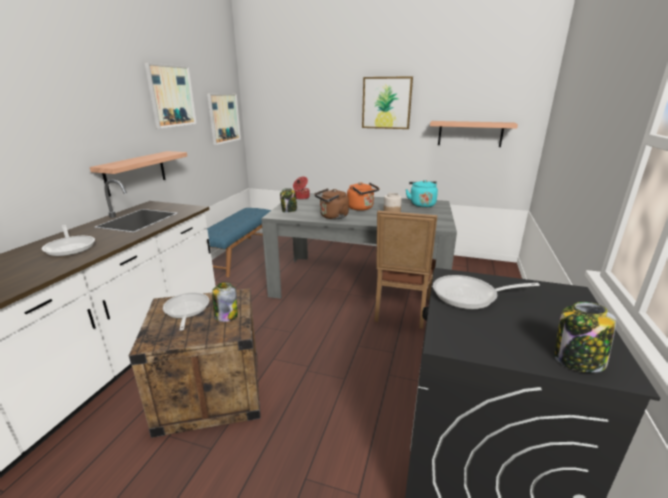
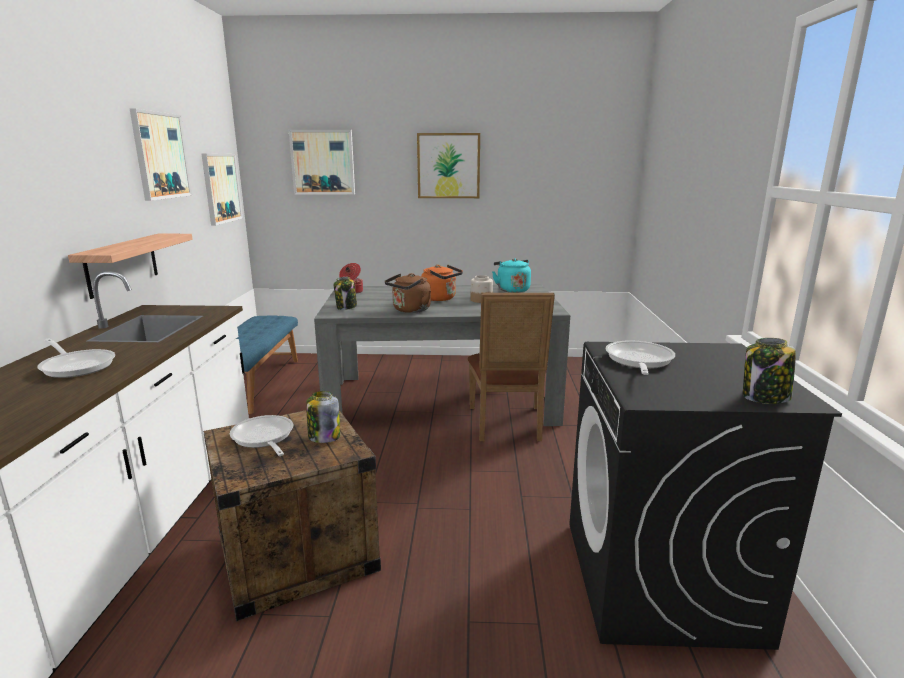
camera: 15 degrees left, 5 degrees down
shelf [430,121,518,147] -> none
frying pan [433,275,540,309] -> frying pan turned 120 degrees clockwise [605,341,675,375]
none -> picture [289,130,355,195]

